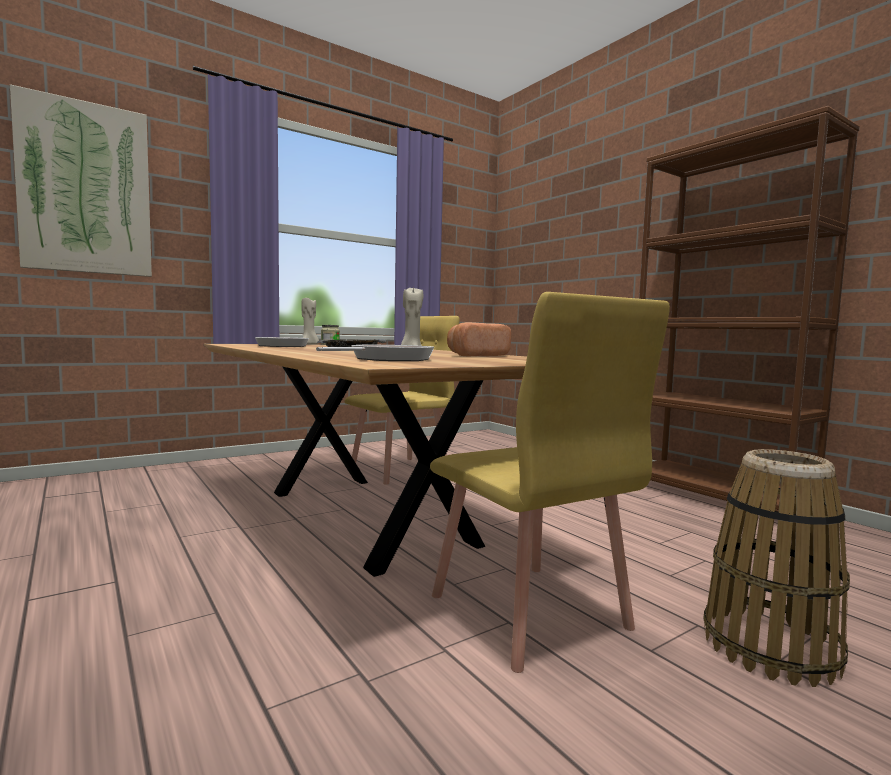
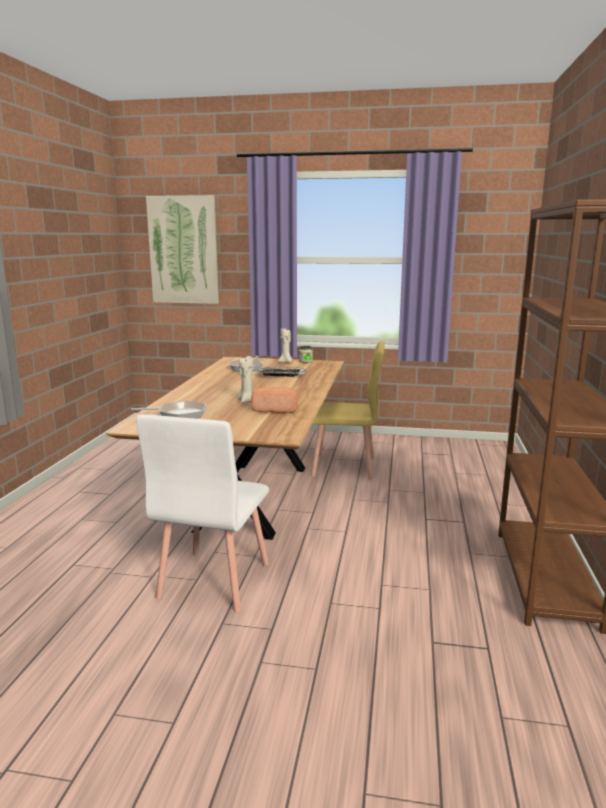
camera: 45 degrees right, 10 degrees up
yellow chair [430,292,670,673] -> white chair [136,414,269,613]
basket [703,449,850,687] -> none

